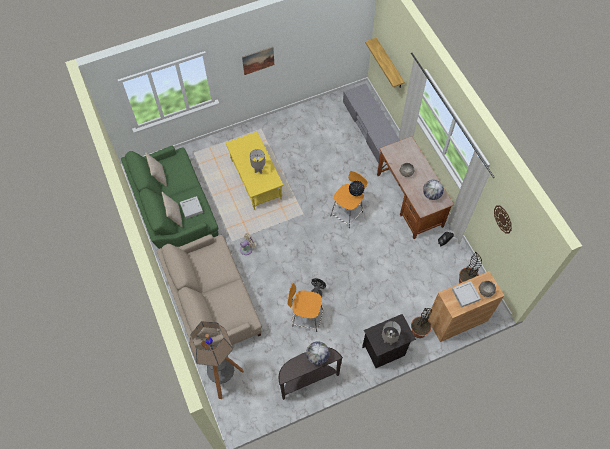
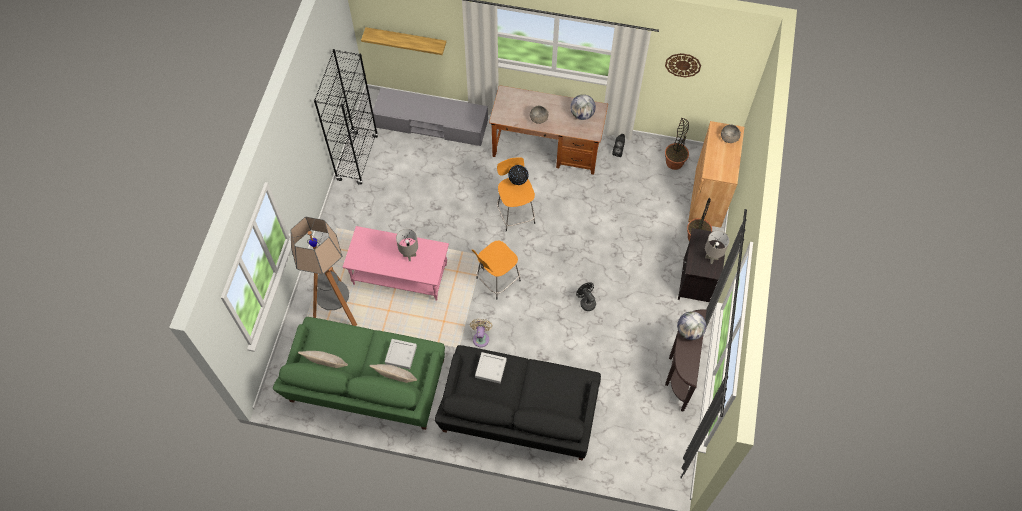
camera: 55 degrees left, 0 degrees up
beige sofa [156,234,262,350] -> black sofa [435,345,601,461]
floor lamp [189,321,244,399] -> floor lamp moved to [291,217,357,326]
yellow coffee table [226,132,284,210] -> pink coffee table [343,226,449,301]
picture [242,47,274,75] -> none
orange stool [287,283,323,332] -> orange stool moved to [472,241,521,299]
grey tray [452,281,481,307] -> grey tray moved to [475,352,507,383]
none -> black bookcase [314,49,378,185]

